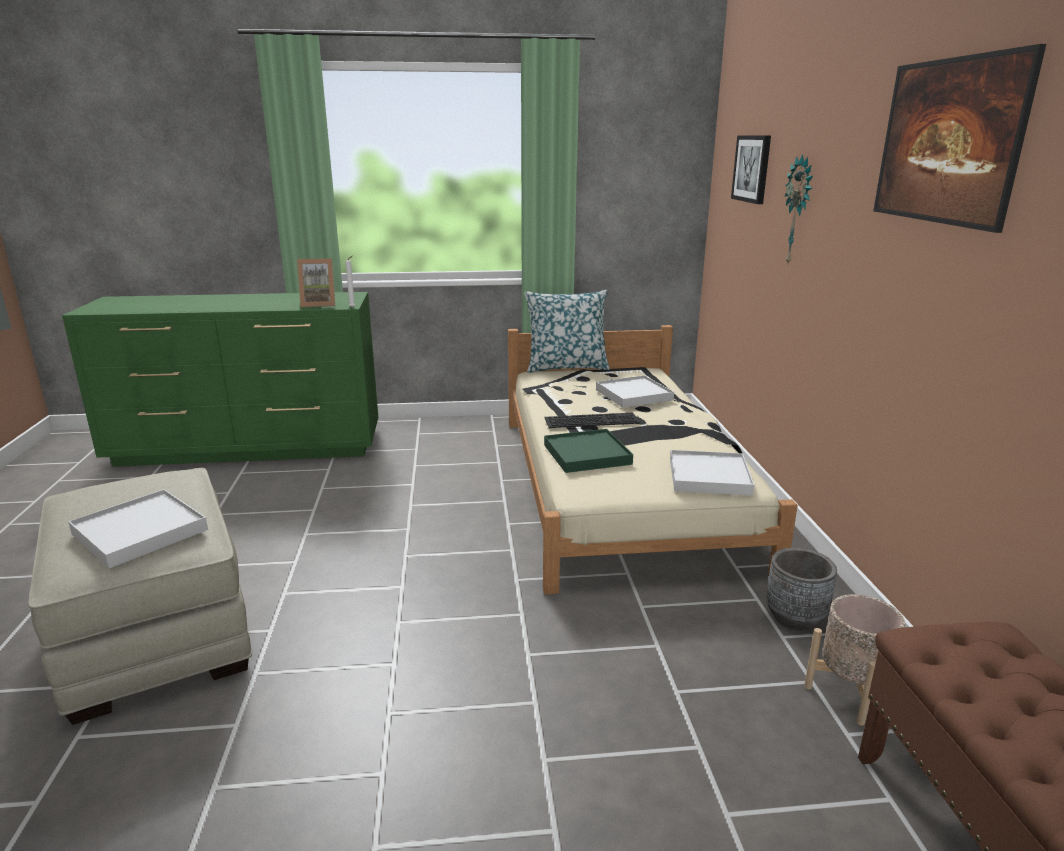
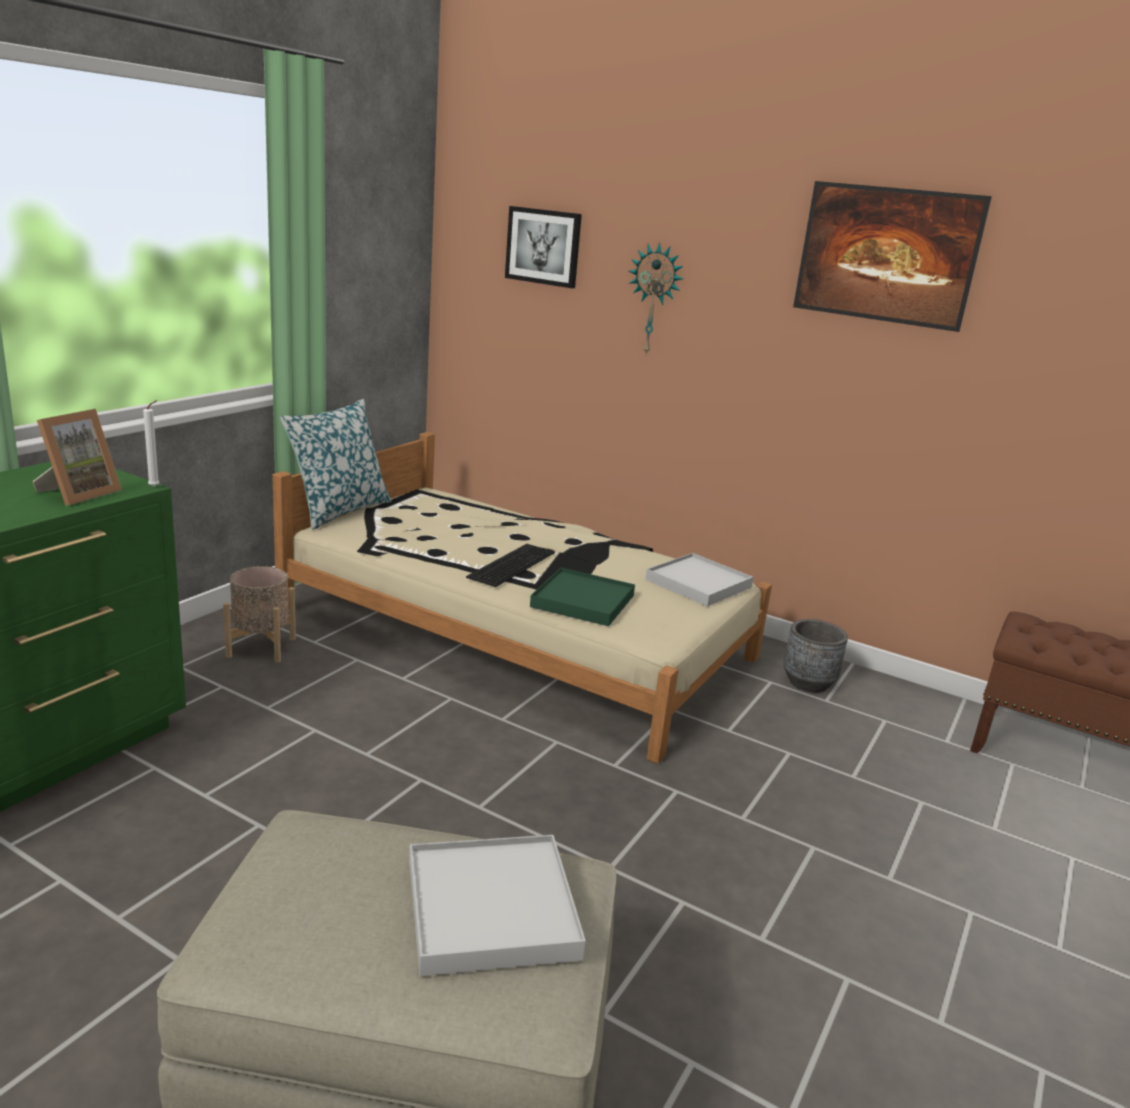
camera: 55 degrees left, 0 degrees up
white tray [596,375,674,408] -> none
beige planter [804,594,905,726] -> beige planter moved to [223,566,296,663]

